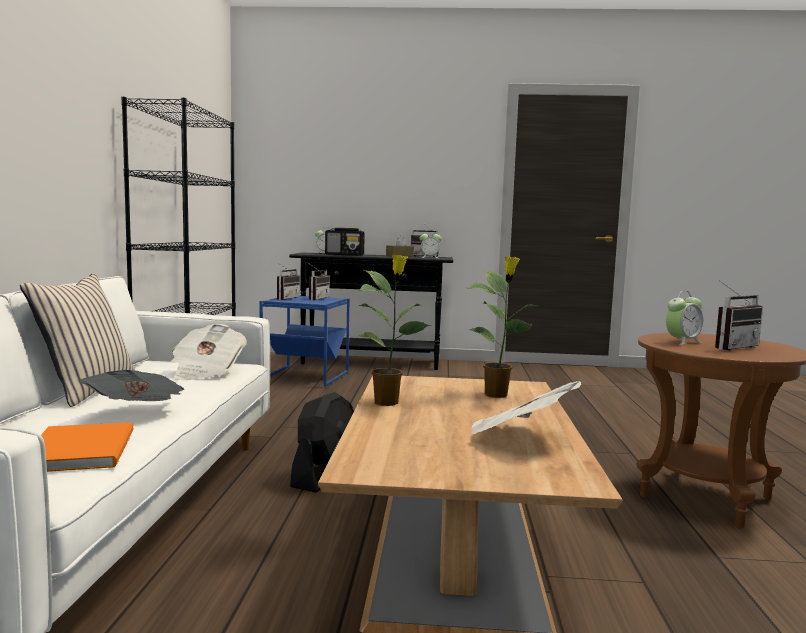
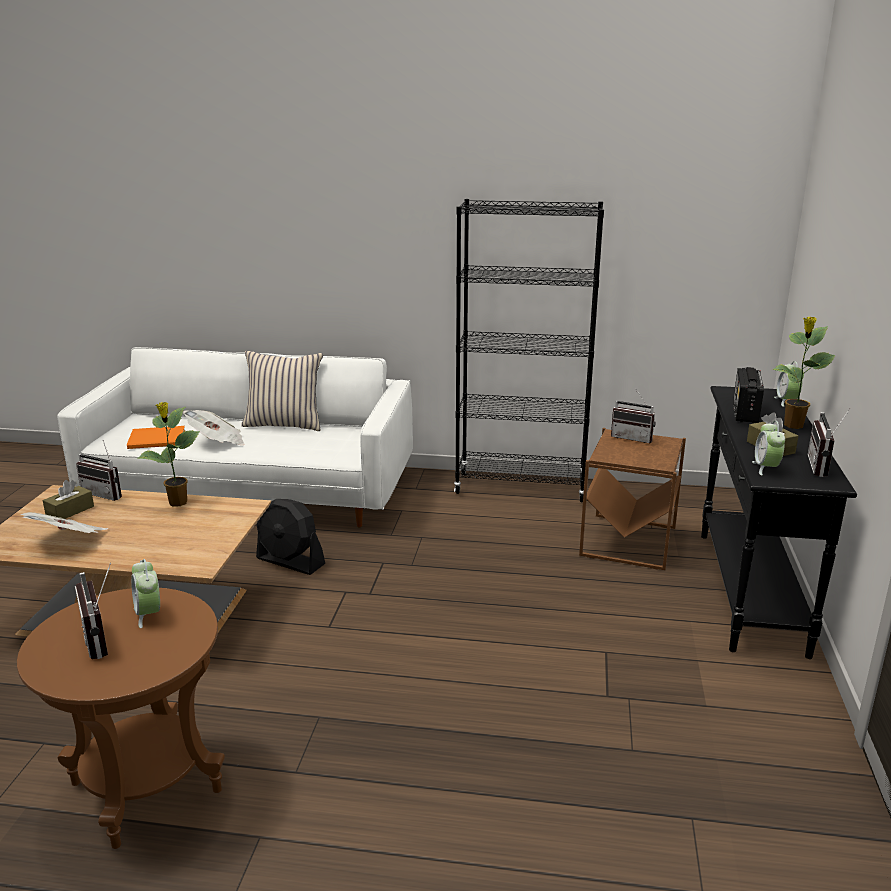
camera: 95 degrees right, 15 degrees up
newspaper [171,324,247,381] -> none
blue side table [260,296,350,386] -> brown side table [579,428,686,570]
radio [307,262,330,300] -> radio moved to [76,440,122,501]
potted plant [467,257,538,398] -> potted plant moved to [772,317,835,429]
none -> brown tissue box [43,480,94,519]

